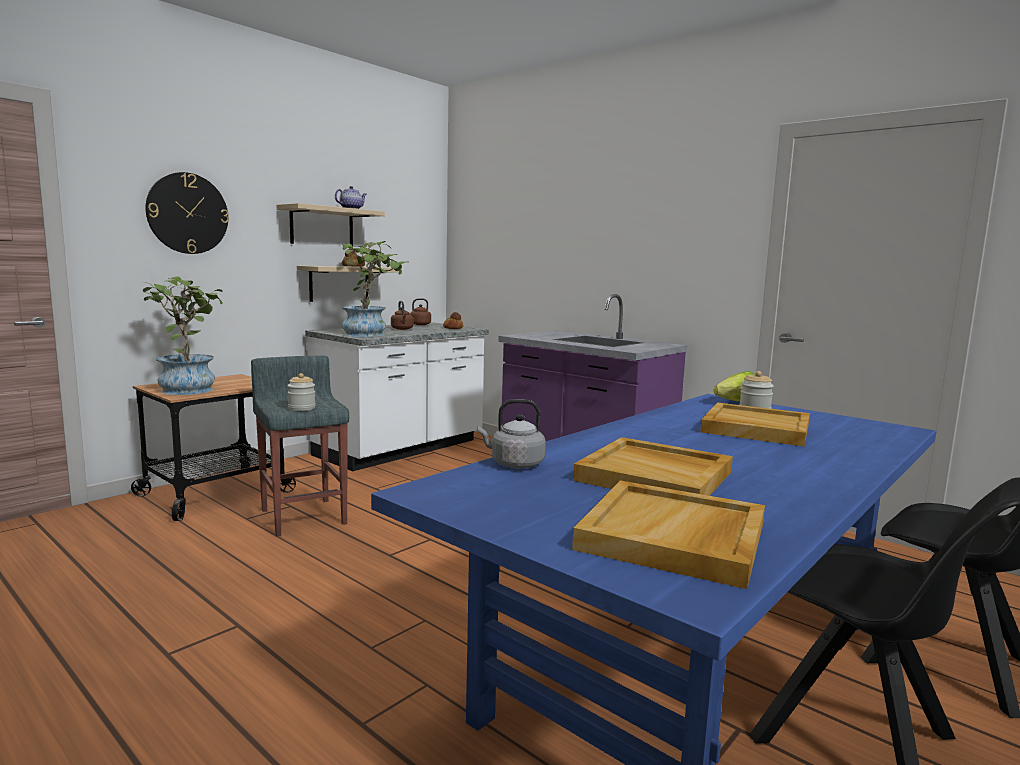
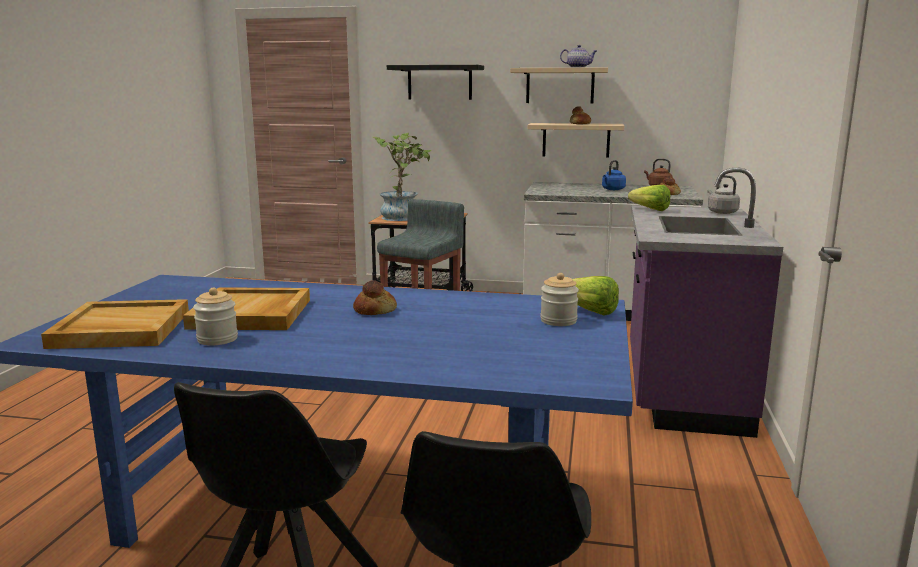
camera: 60 degrees right, 5 degrees up
wall clock [145,172,229,254] -> black shelf [387,65,484,100]
jar [287,373,316,411] -> jar moved to [193,288,238,346]
potted plant [341,241,406,337] -> none
brown kettle [391,301,414,330] -> blue kettle [602,160,626,190]
grey kettle [478,399,546,469] -> grey kettle moved to [708,175,740,214]
beige tray [700,403,810,447] -> none
none -> bread [353,280,397,315]
none -> lettuce [628,185,670,211]

